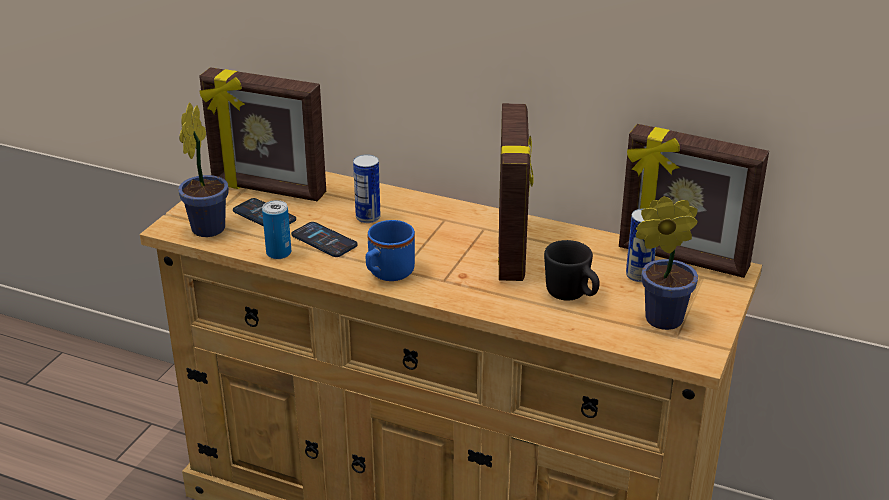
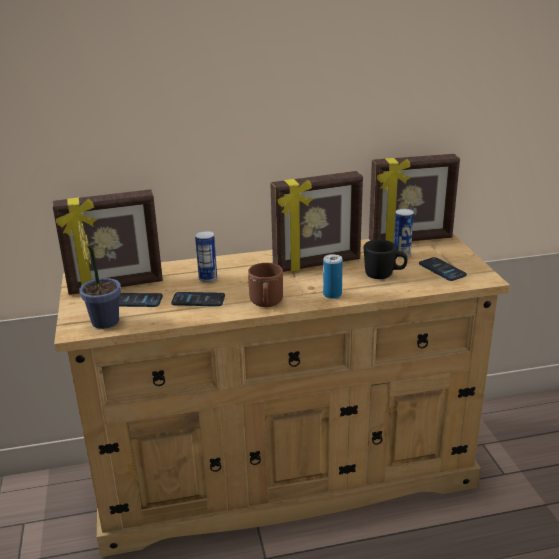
camera: 35 degrees left, 5 degrees down
can [262,200,291,259] -> can moved to [323,254,343,299]
blue mug [366,220,415,281] -> brown mug [248,263,283,307]
picture frame [498,103,534,281] -> picture frame turned 105 degrees clockwise [270,171,363,272]
potted plant [636,196,698,330] -> phone [419,257,467,281]

